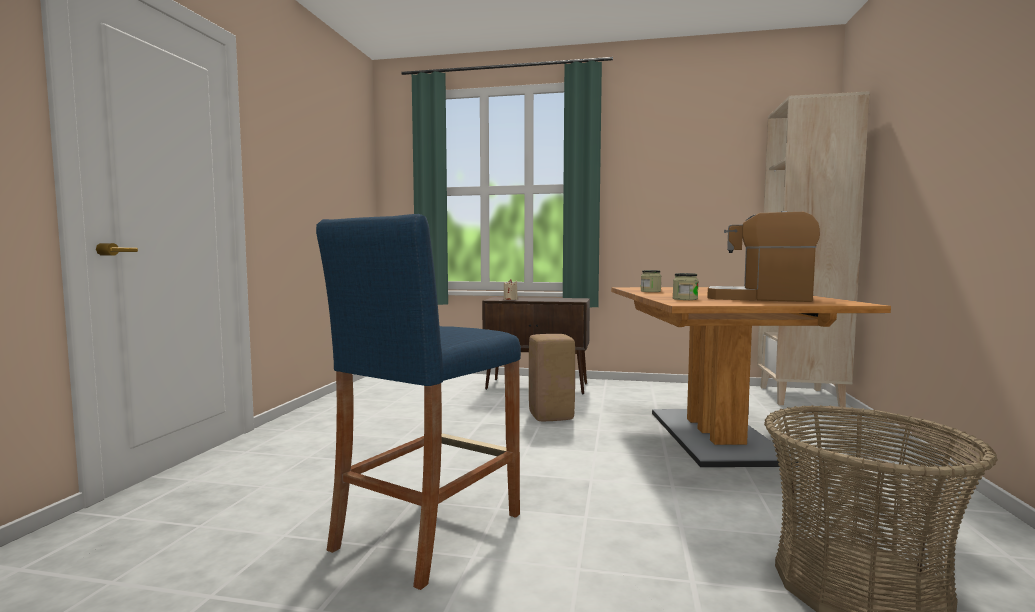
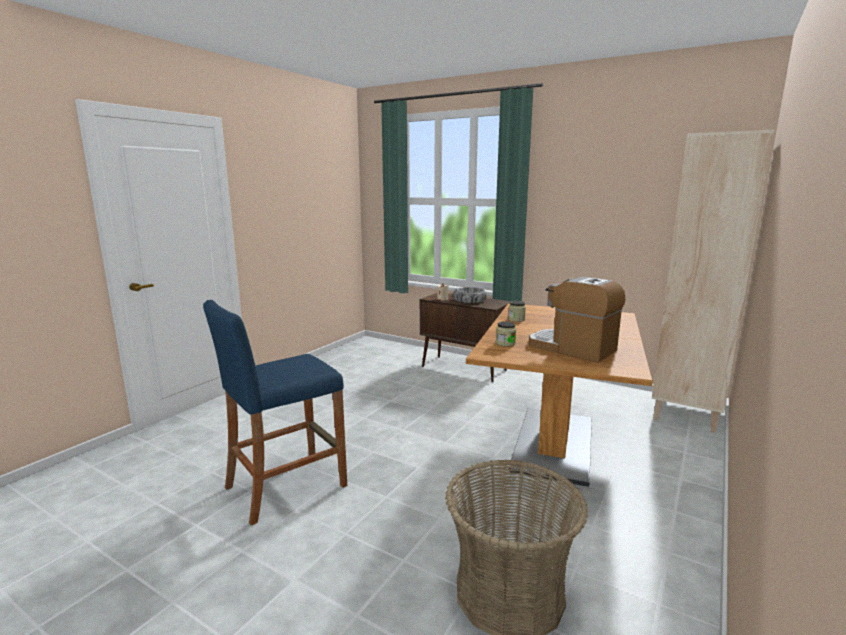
camera: 20 degrees right, 10 degrees up
beige stool [529,334,575,421] -> none
none -> bowl [453,287,487,303]

